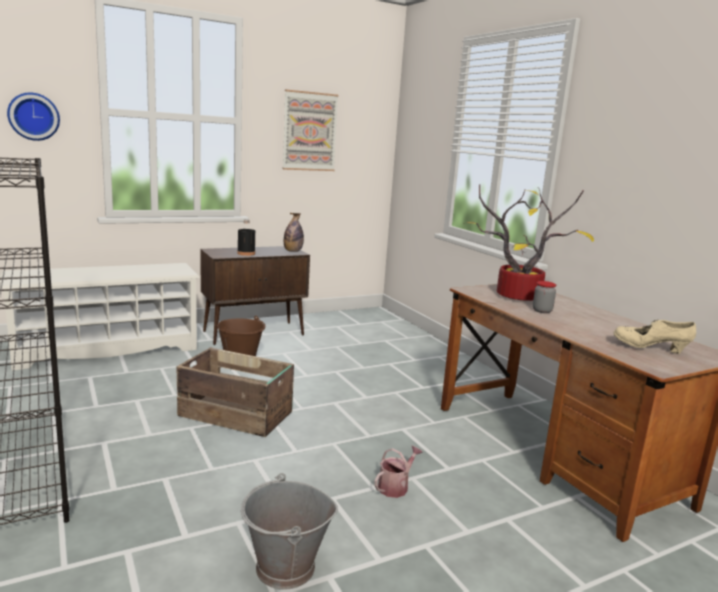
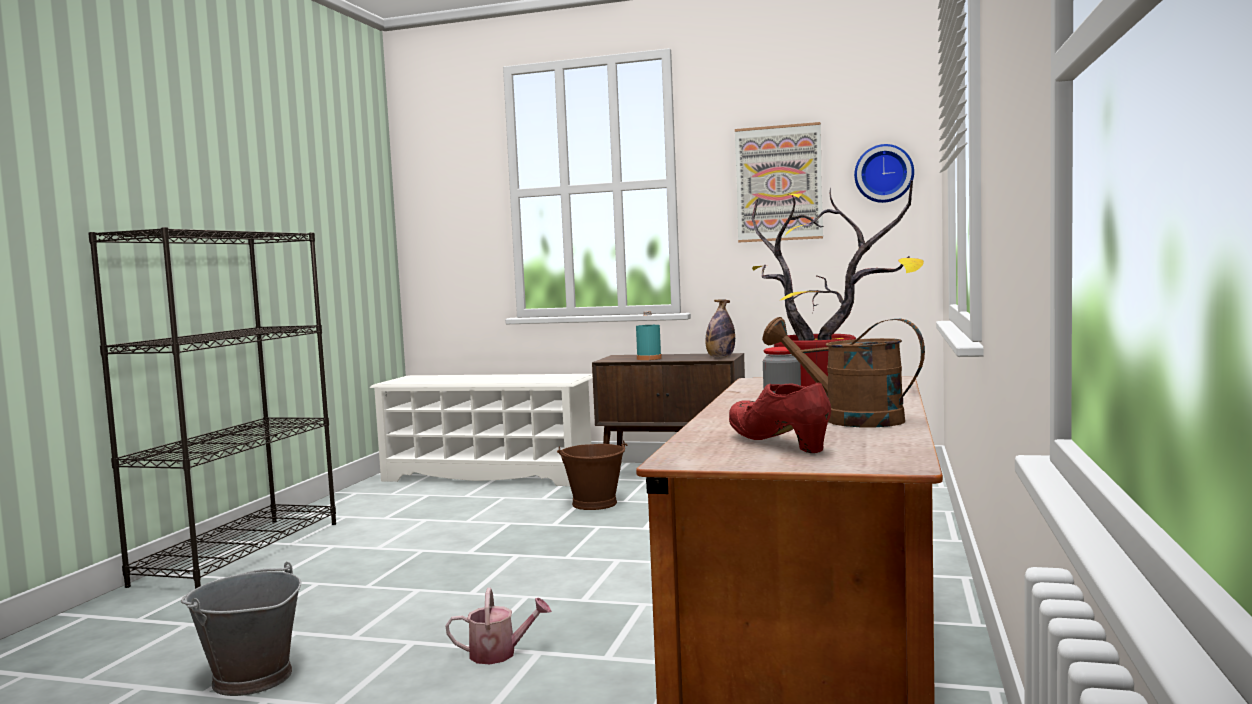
camera: 45 degrees right, 10 degrees down
wall clock [7,92,60,141] -> wall clock moved to [854,144,914,203]
crate [177,347,294,437] -> none
black bottle [237,220,255,256] -> turquoise bottle [636,311,662,360]
beige shoe [613,320,696,354] -> red shoe [729,383,831,453]
none -> brown watering can [762,317,925,427]

